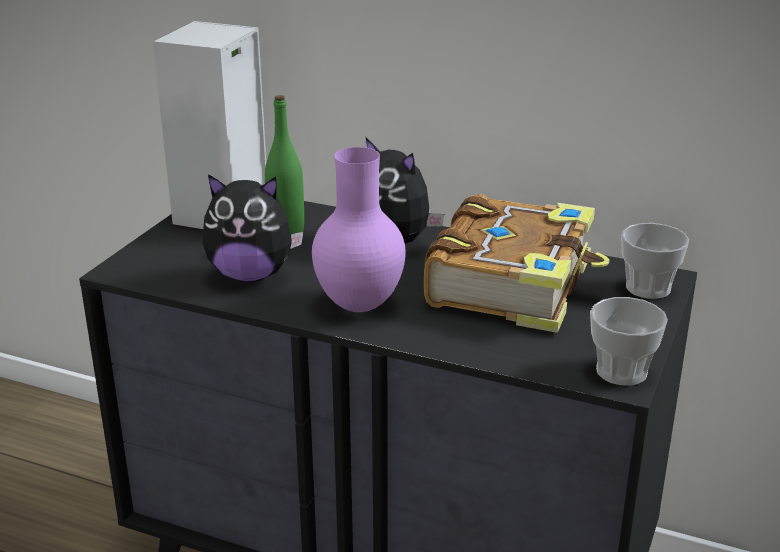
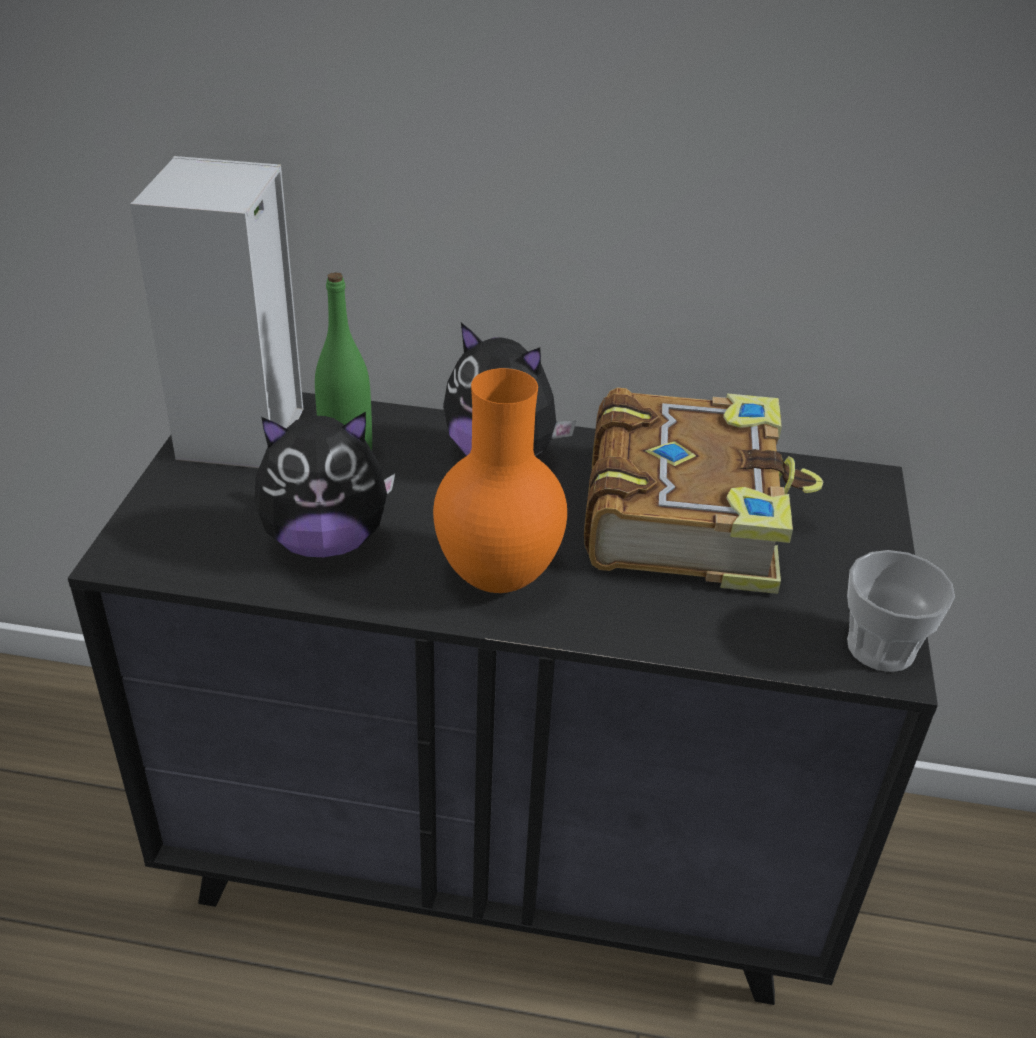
camera: 15 degrees left, 10 degrees up
purple vase [312,147,406,312] -> orange vase [433,368,567,593]
cup [621,223,689,299] -> none

